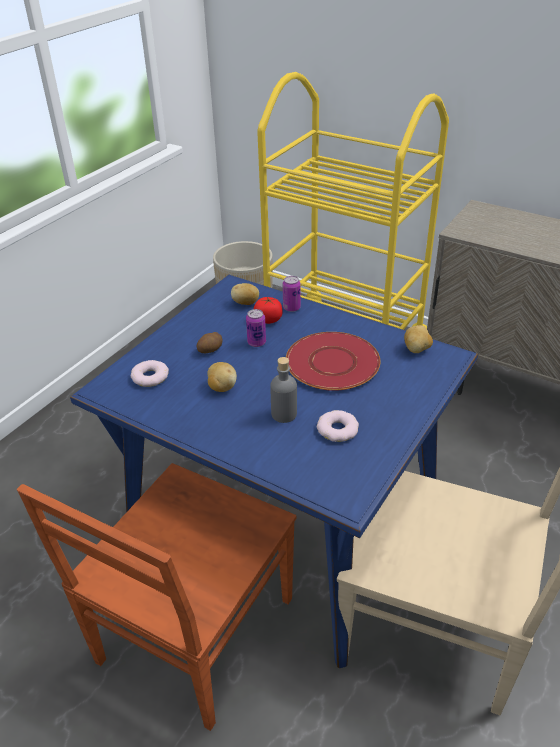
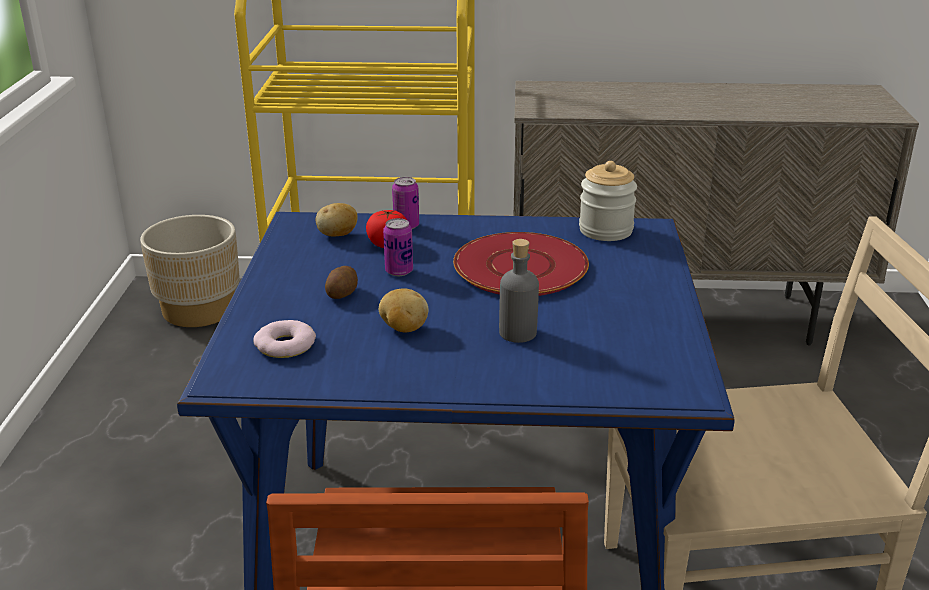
camera: 30 degrees left, 10 degrees down
donut [317,410,359,442] -> none
potato [404,325,433,353] -> jar [579,161,637,241]

